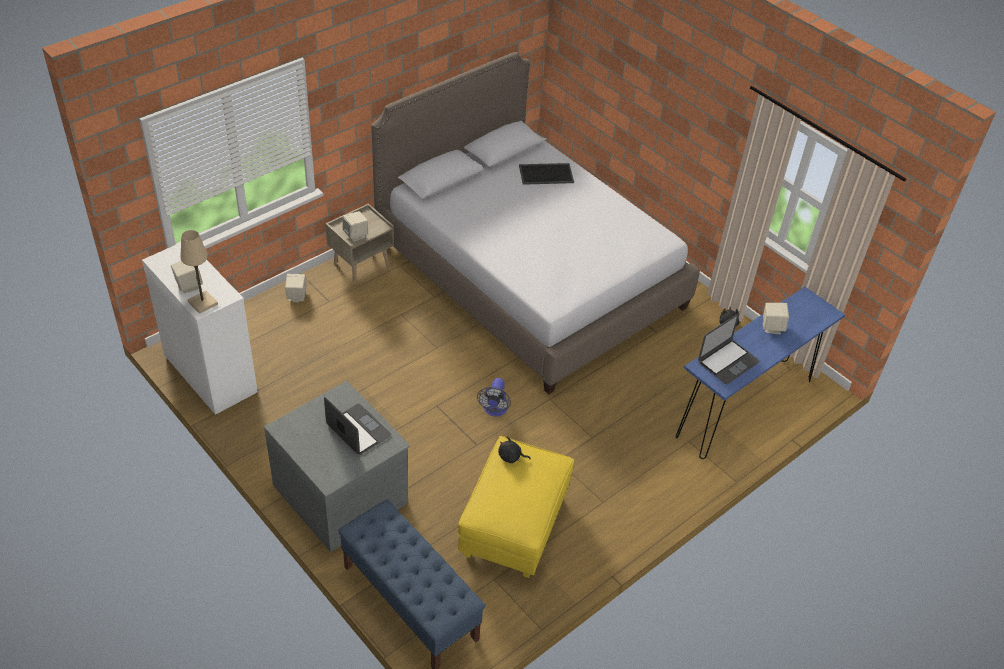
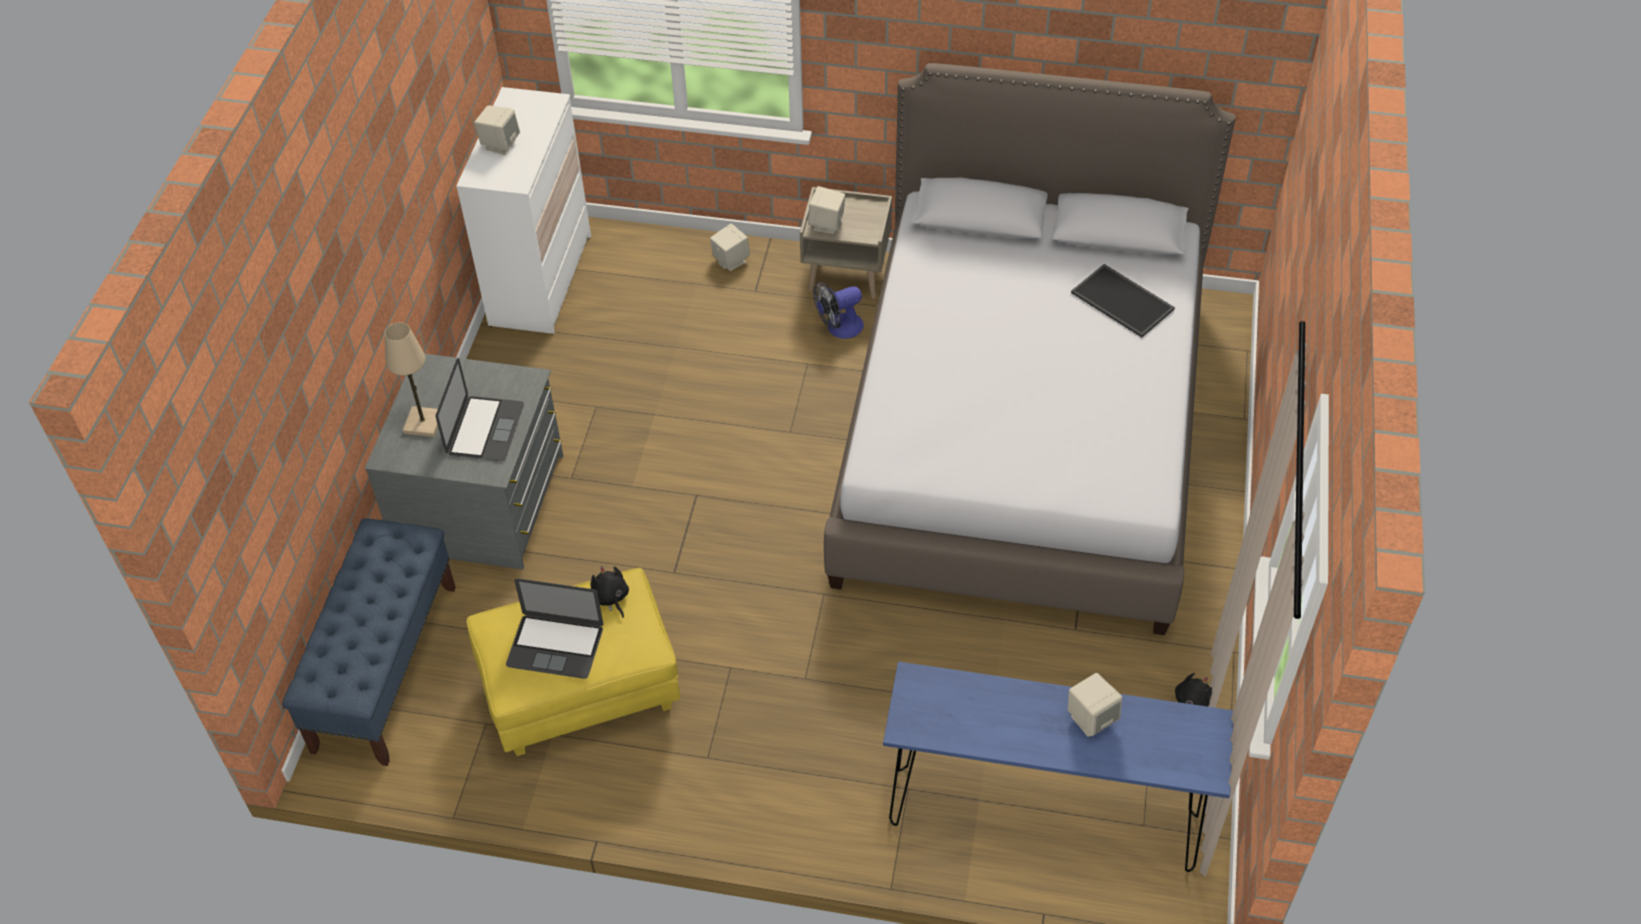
camera: 55 degrees right, 5 degrees up
beige table lamp [181,230,218,314] -> beige table lamp moved to [385,322,438,437]
fan [477,378,511,417] -> fan moved to [813,282,864,339]
laptop [698,313,760,384] -> laptop moved to [506,578,603,679]

